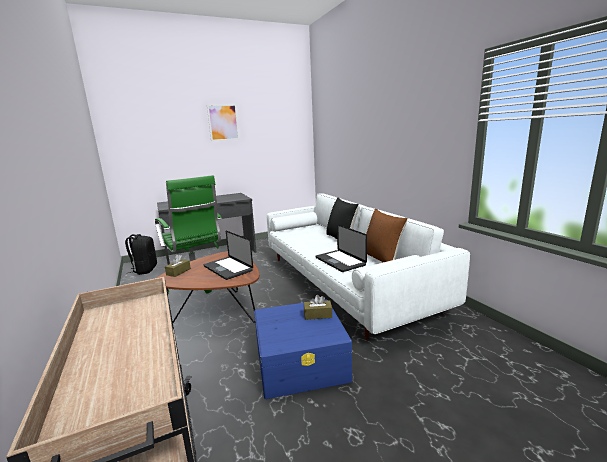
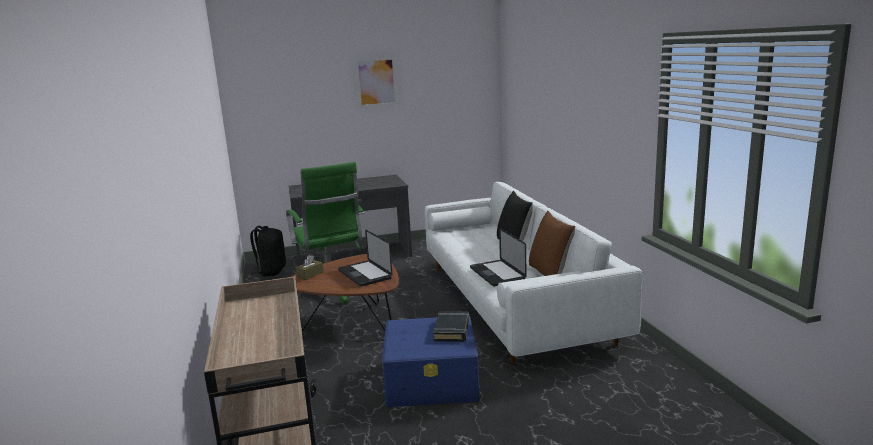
camera: 10 degrees right, 0 degrees up
brown tissue box [304,295,332,320] -> black book [433,311,469,342]

